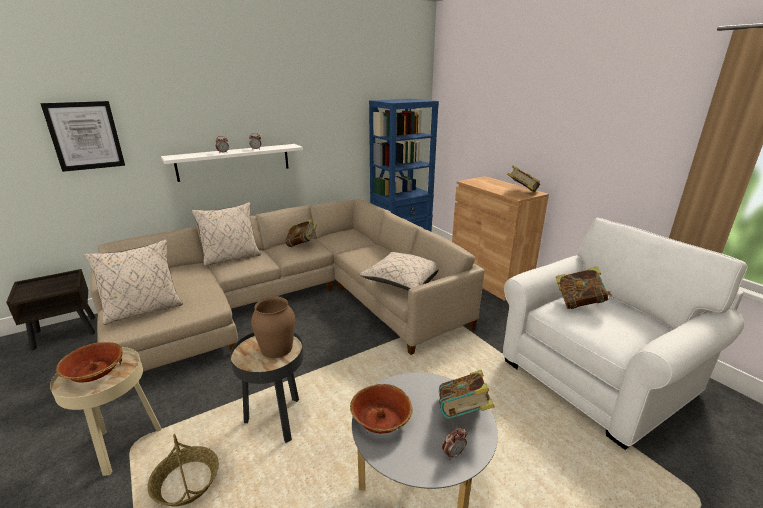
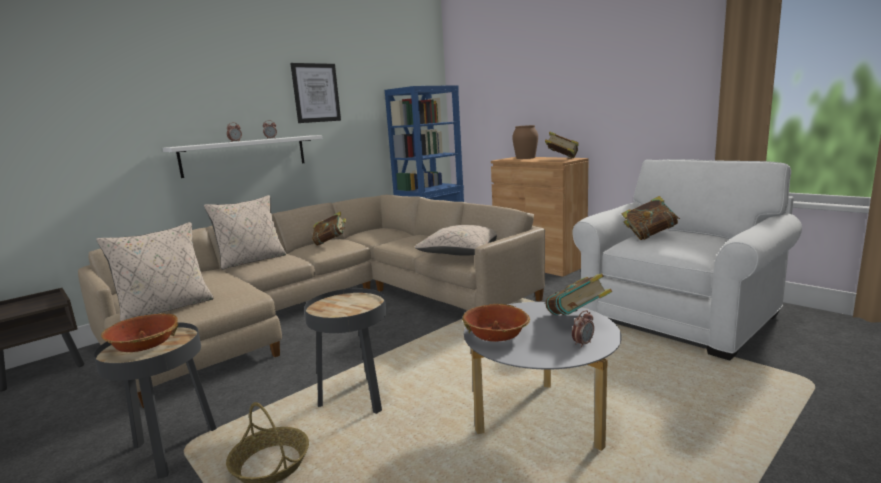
camera: 10 degrees left, 10 degrees down
picture [40,101,125,172] -> picture moved to [290,63,341,123]
beige side table [50,347,161,476] -> black side table [94,322,217,479]
brown vase [251,297,295,358] -> brown vase moved to [512,125,538,159]

